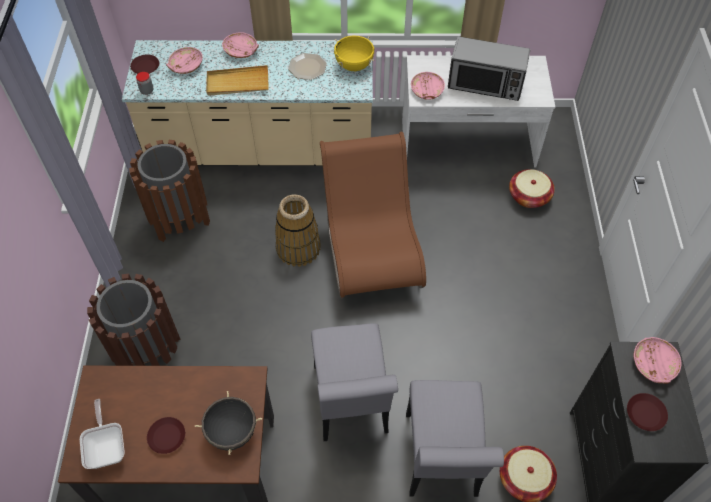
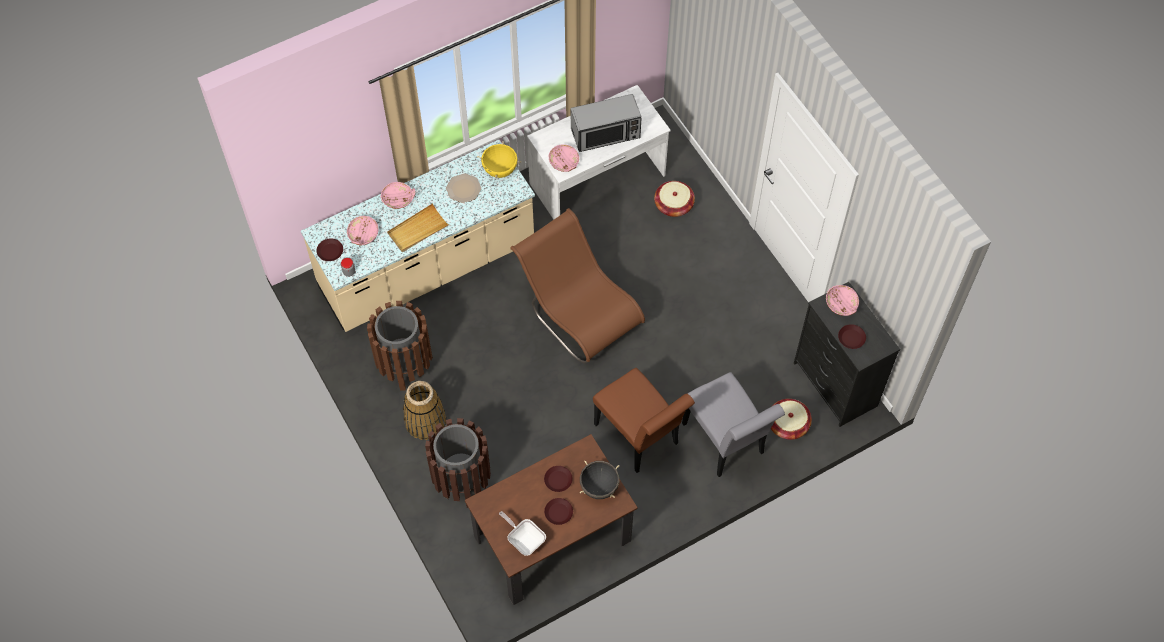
camera: 30 degrees left, 5 degrees up
basket [275,194,321,267] -> basket moved to [403,381,446,440]
grey chair [311,323,398,441] -> brown chair [593,368,695,473]
none -> brown plate [544,466,573,492]

